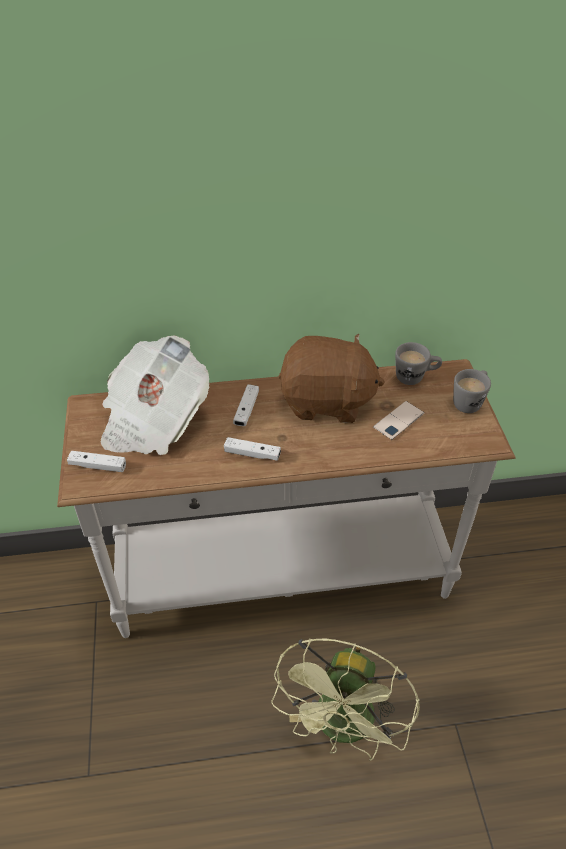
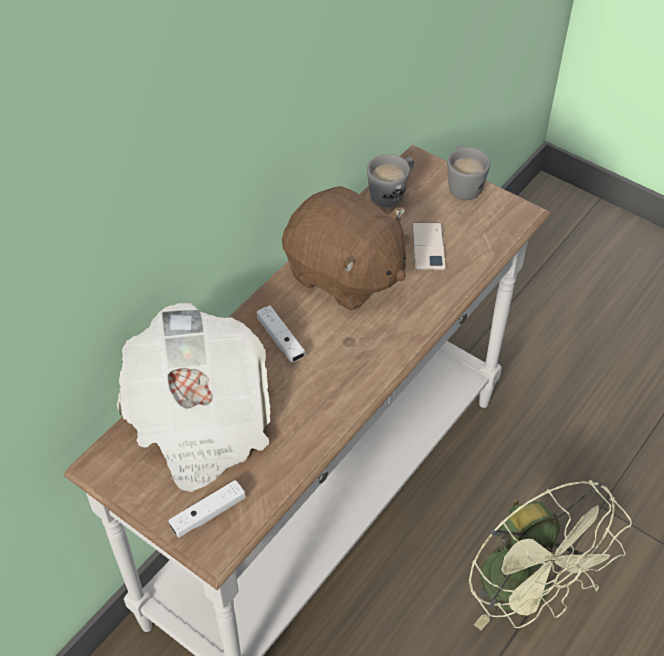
camera: 45 degrees left, 5 degrees up
white game controller [224,437,281,461] -> none
brown plush toy [279,334,385,423] -> brown plush toy turned 75 degrees clockwise [282,186,406,311]

